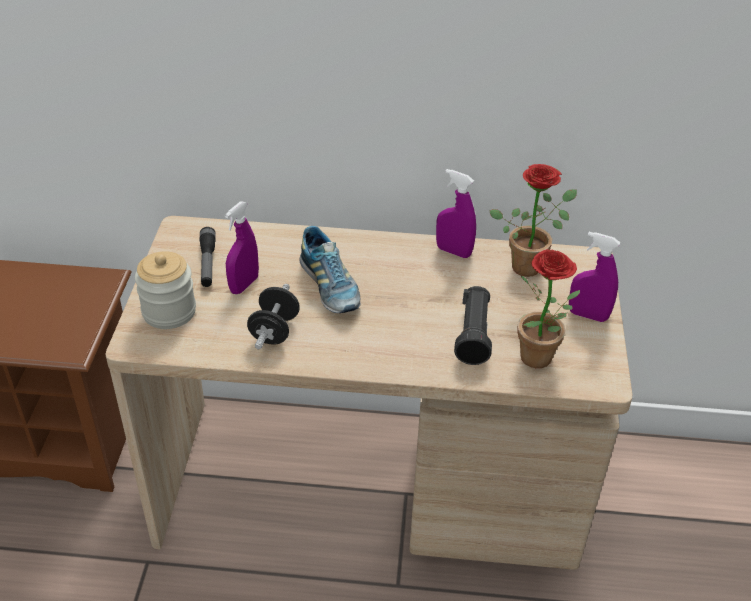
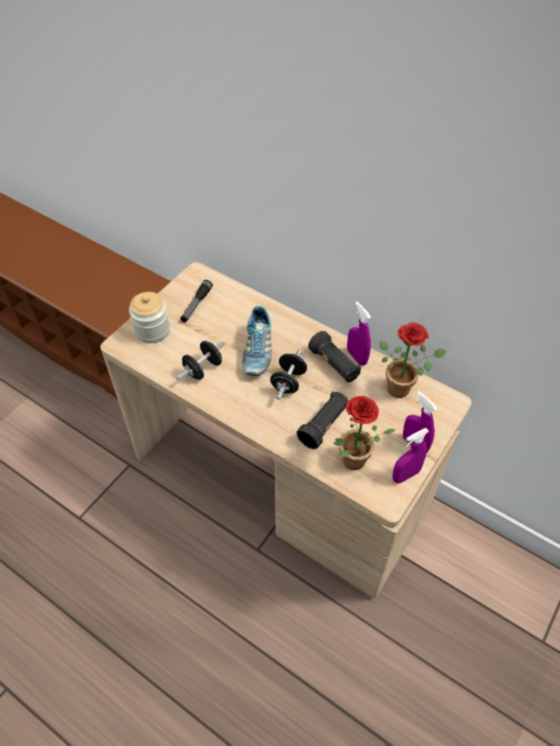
camera: 30 degrees right, 10 degrees up
purple spray bottle [225,201,259,294] -> purple spray bottle moved to [393,428,429,484]
none -> black dumbbell [270,349,307,400]
none -> black flashlight [308,331,361,382]

